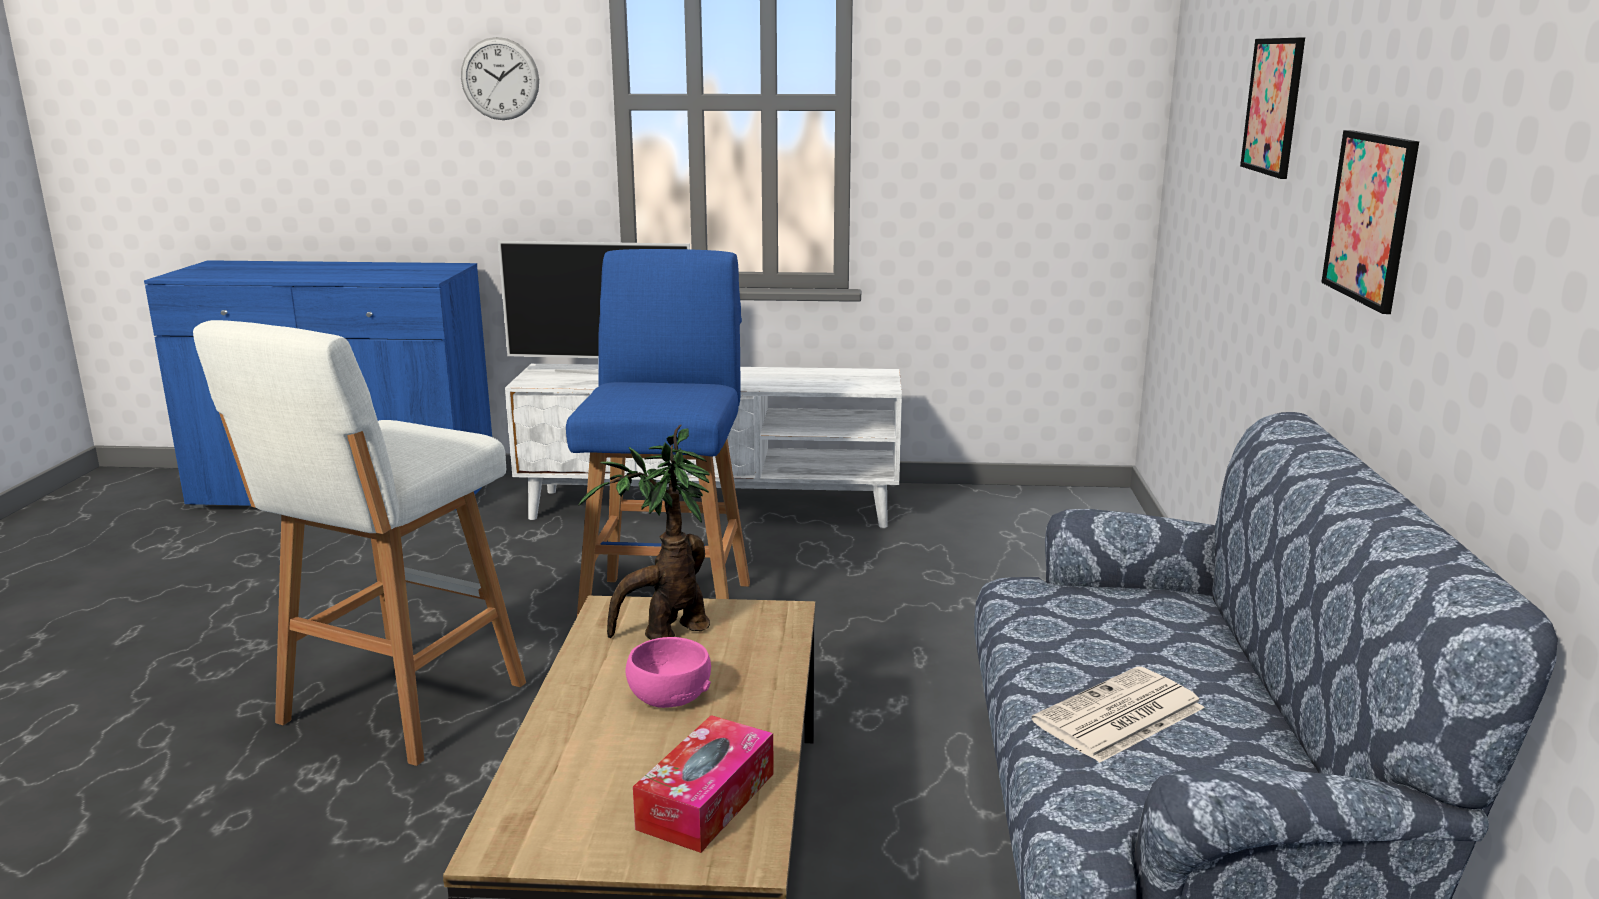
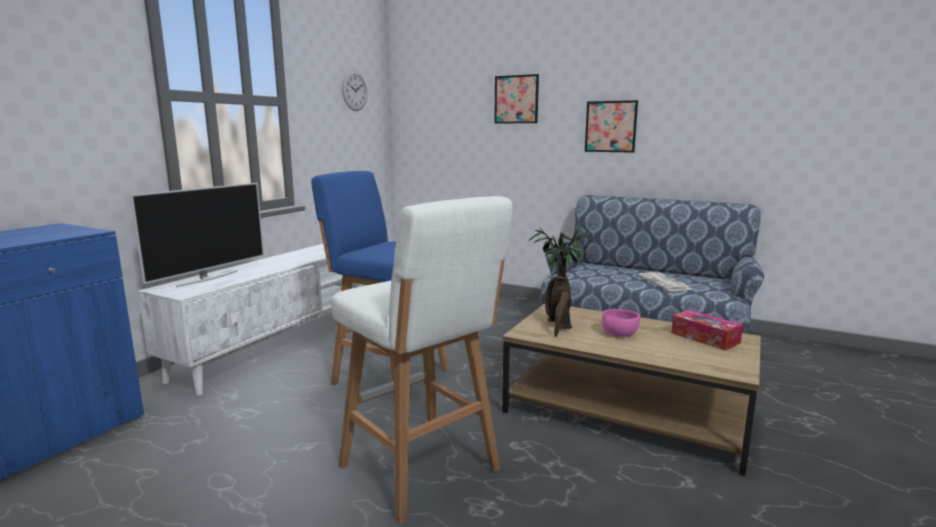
camera: 65 degrees left, 5 degrees down
wall clock [461,37,539,120] -> wall clock moved to [342,71,367,111]

